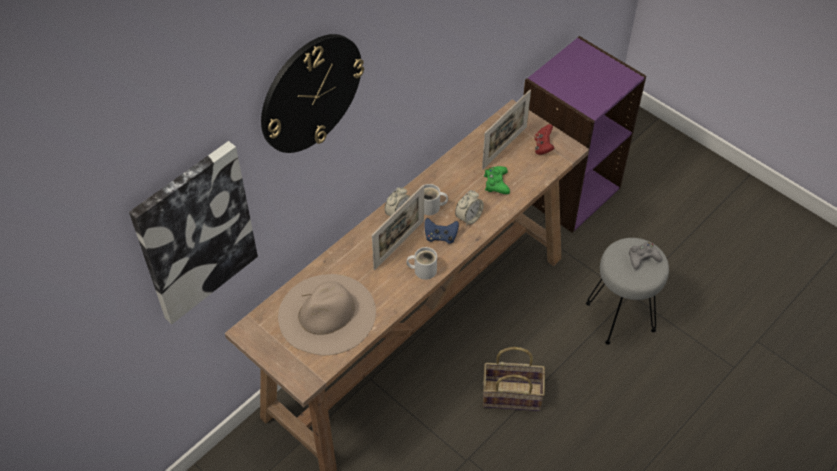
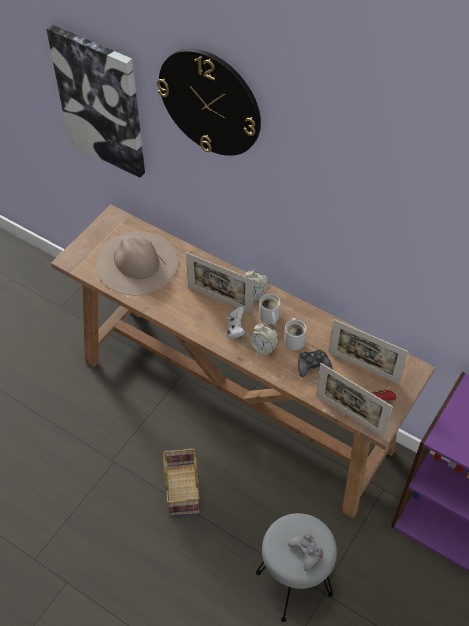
camera: 80 degrees right, 0 degrees up
white mug [406,247,437,280] -> white mug moved to [284,318,306,350]
blue game controller [424,218,459,244] -> white game controller [227,307,246,339]
green game controller [484,166,510,194] -> black game controller [298,349,332,377]
none -> picture frame [316,363,393,437]

